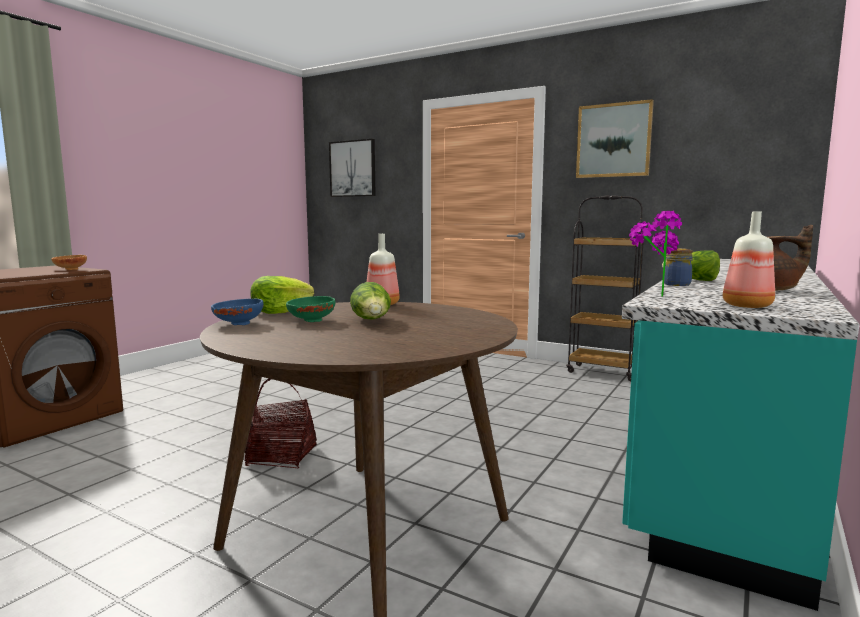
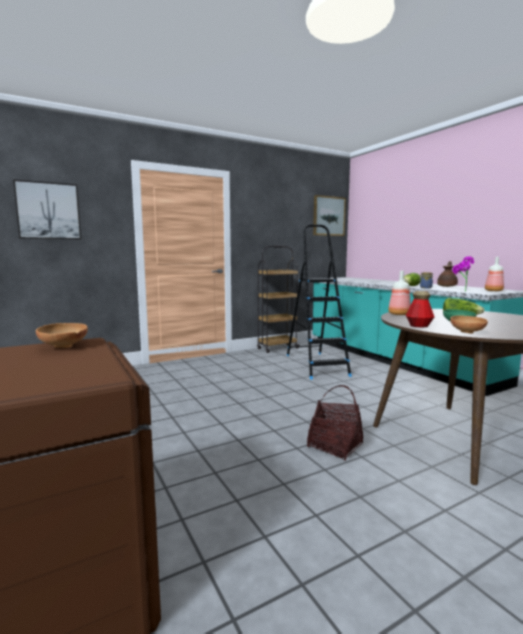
camera: 60 degrees left, 0 degrees up
blue bowl [211,299,264,325] -> brown bowl [450,315,488,333]
lettuce [250,276,314,314] -> bottle [406,291,434,327]
picture [576,99,654,178] -> picture moved to [313,195,346,236]
none -> black step ladder [287,225,352,380]

